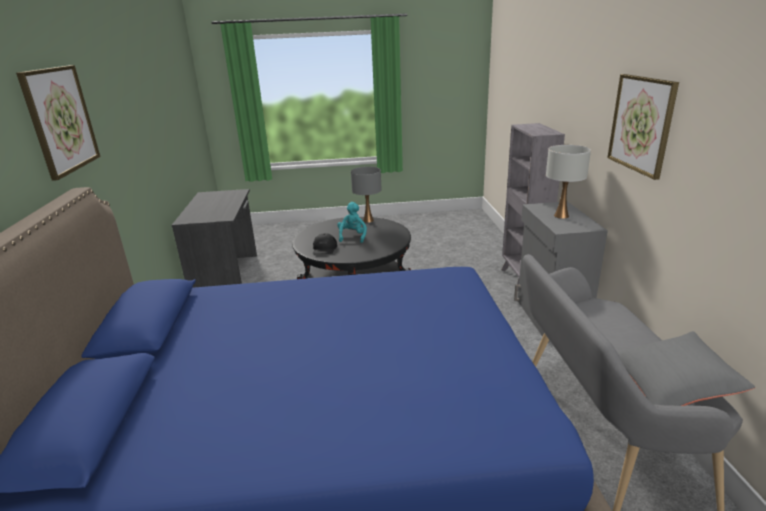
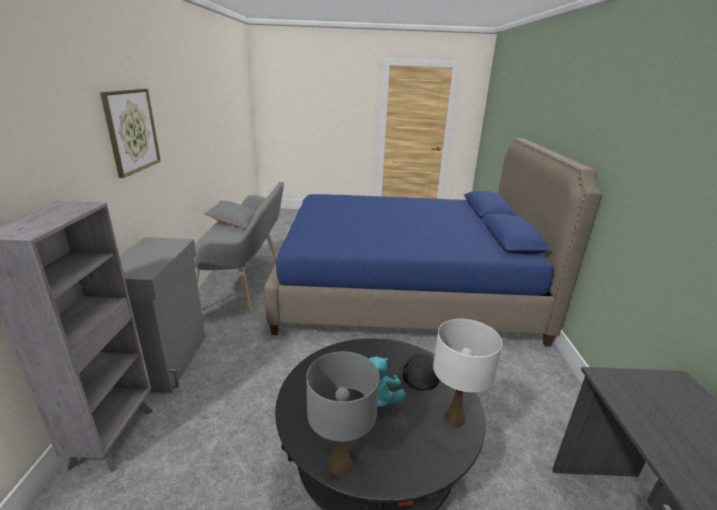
camera: 175 degrees left, 0 degrees up
picture [16,65,100,181] -> none
white table lamp [546,145,591,219] -> white table lamp moved to [433,319,502,427]

